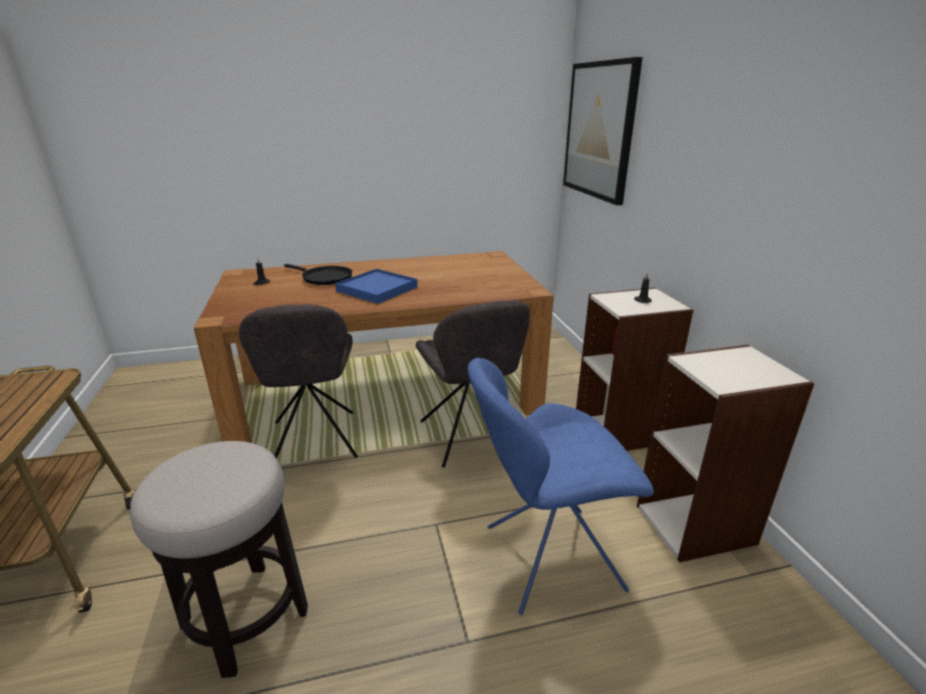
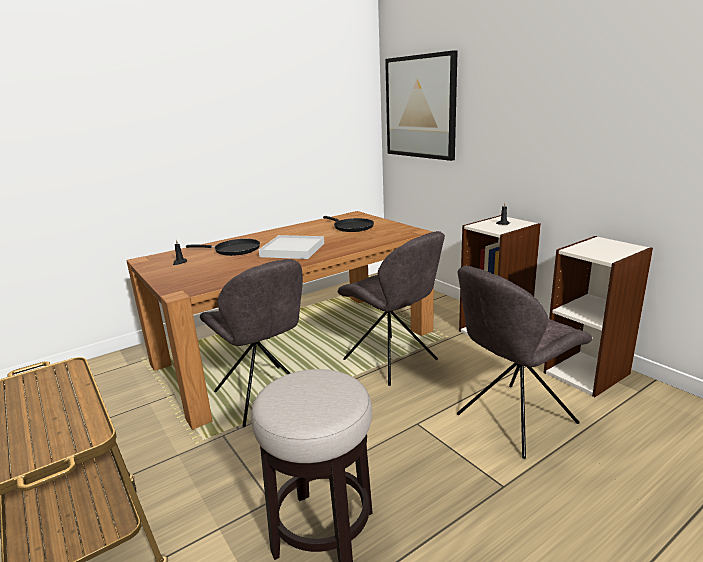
camera: 20 degrees left, 5 degrees down
blue tray [335,269,418,304] -> white tray [259,235,324,259]
blue chair [468,358,654,615] -> grey chair [457,266,592,459]
none -> black frying pan [323,216,374,232]

